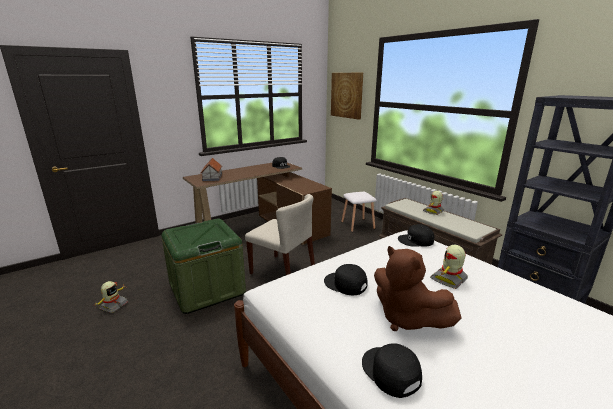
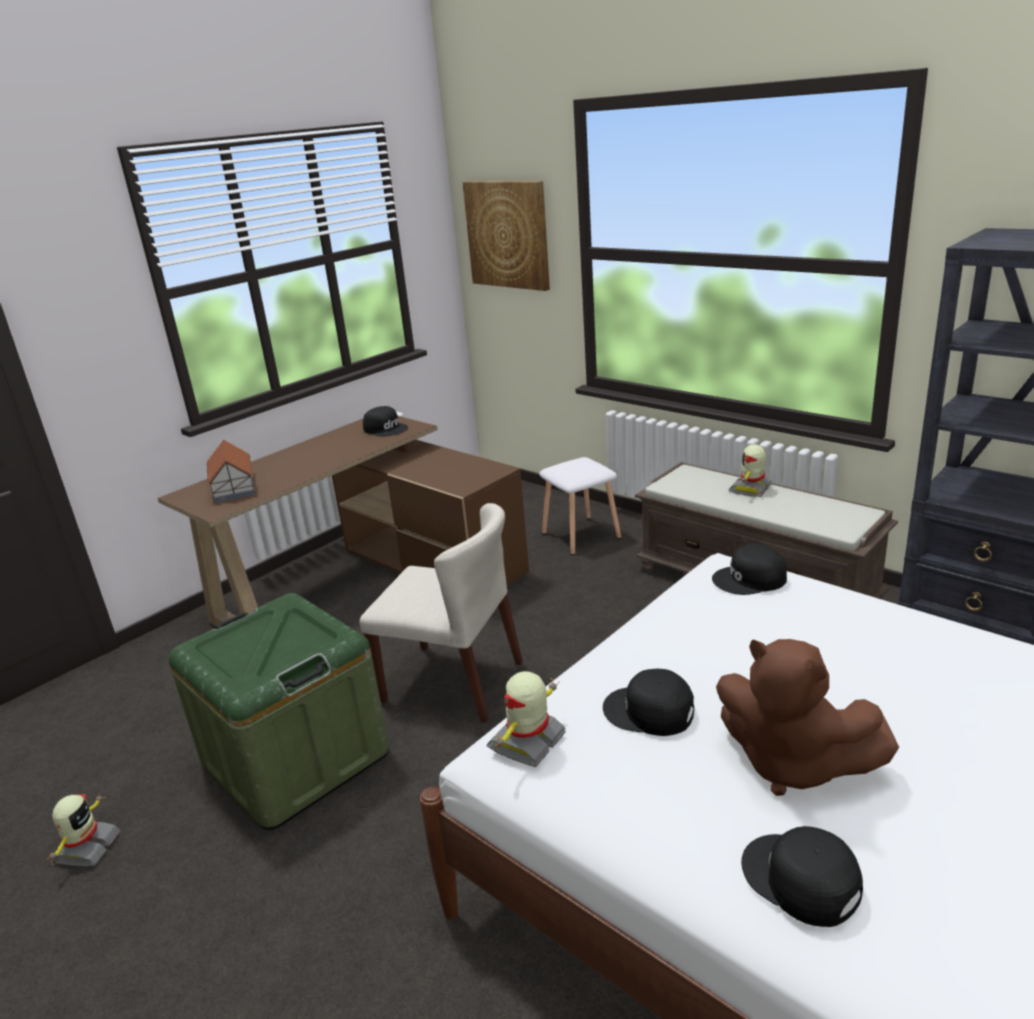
camera: 10 degrees left, 5 degrees up
toy robot [430,245,468,289] -> toy robot moved to [487,671,566,767]

